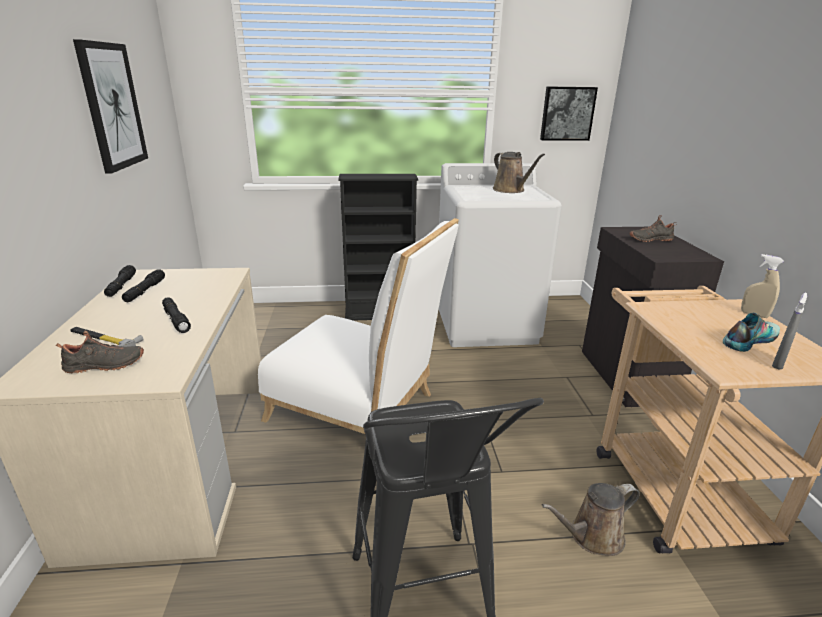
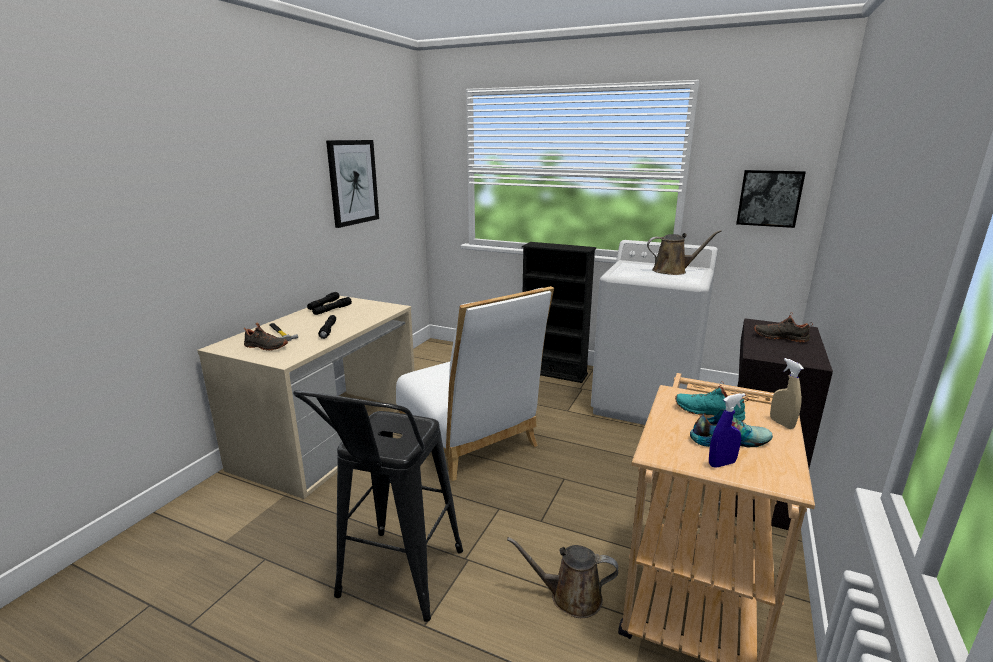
camera: 30 degrees right, 5 degrees down
brown watering can [493,152,545,193] -> brown watering can turned 90 degrees counterclockwise [647,230,722,275]
grey spray bottle [772,293,807,369] -> blue spray bottle [709,393,745,468]
none -> turquoise shoe [675,381,749,421]

